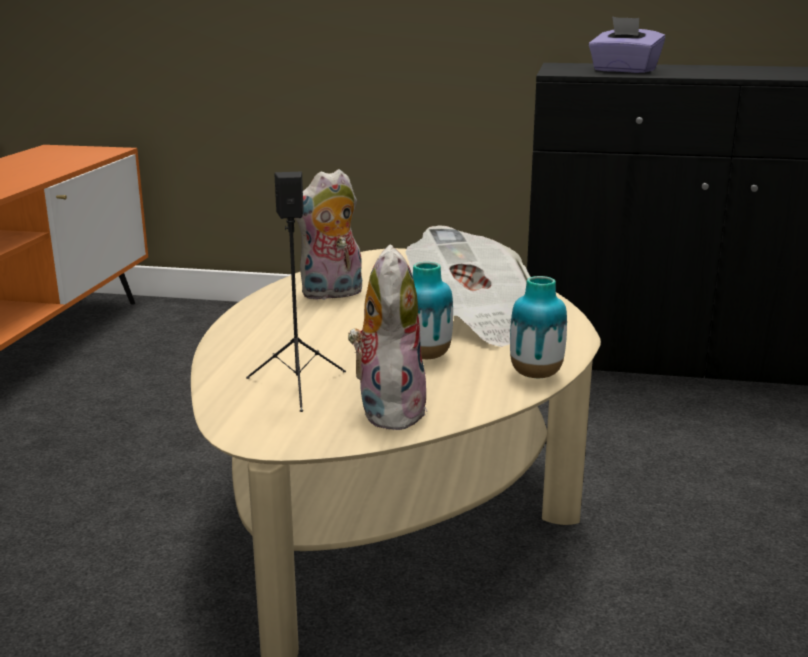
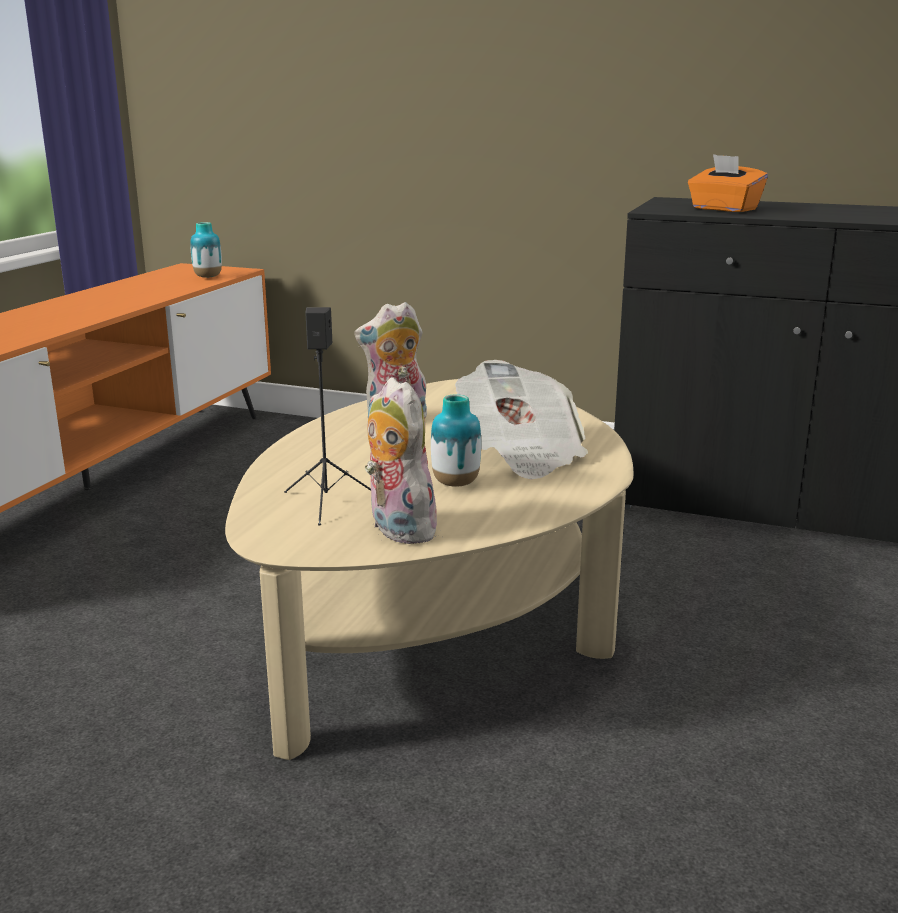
camera: 10 degrees right, 0 degrees up
plush toy [348,245,427,430] -> plush toy turned 45 degrees counterclockwise [365,377,437,544]
vase [510,276,567,378] -> vase moved to [190,222,222,278]
purple tissue box [589,17,665,73] -> orange tissue box [688,154,768,212]

